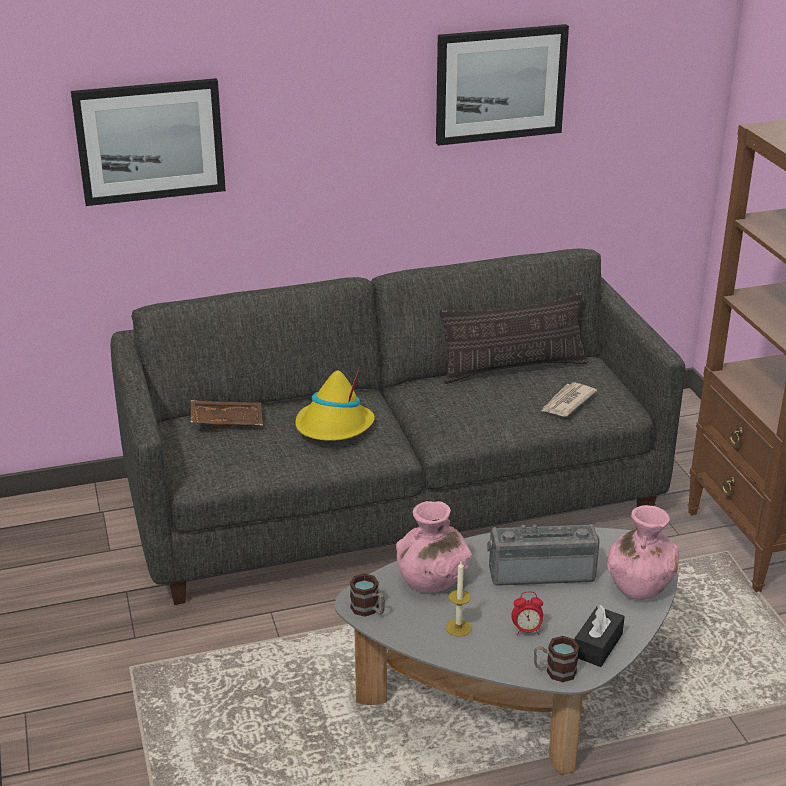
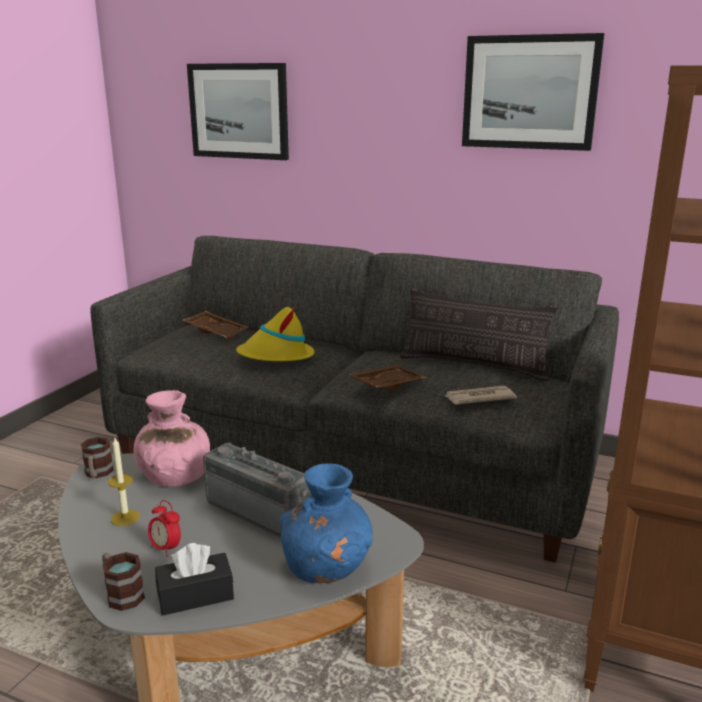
camera: 40 degrees right, 10 degrees down
pink vase [607,505,679,600] -> blue vase [280,463,373,583]
none -> brown tray [349,365,426,391]

